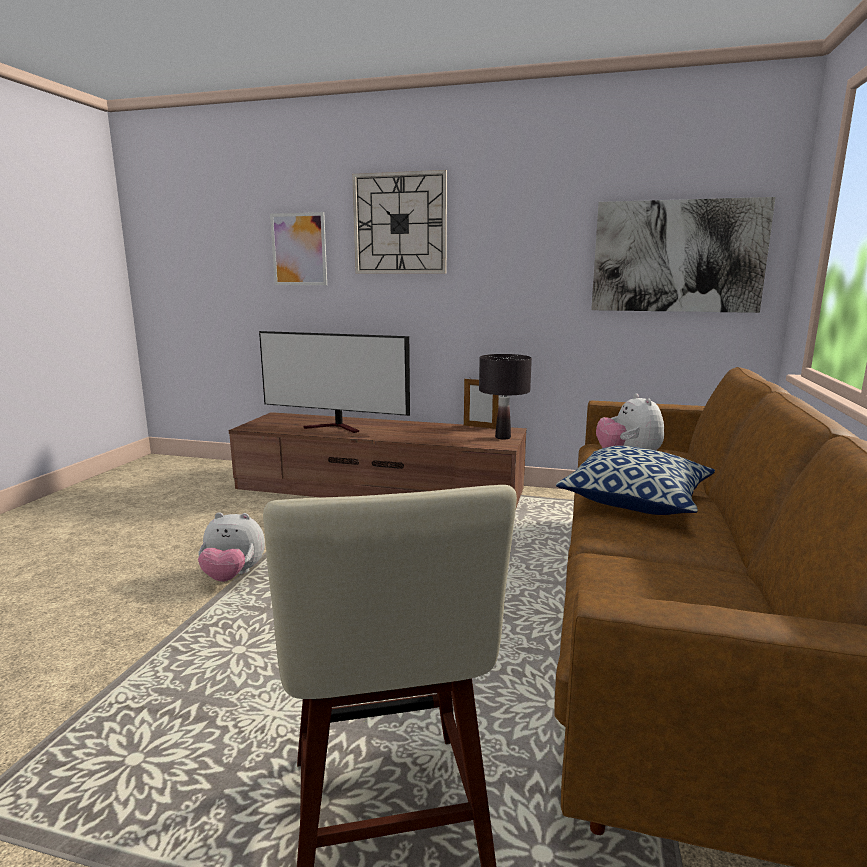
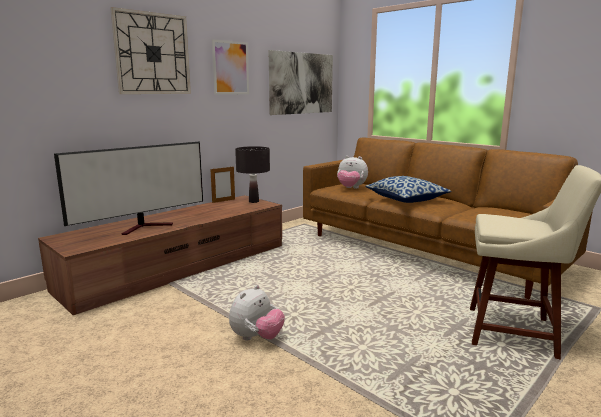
camera: 60 degrees left, 0 degrees up
picture [270,212,327,285] -> picture moved to [212,39,249,95]

